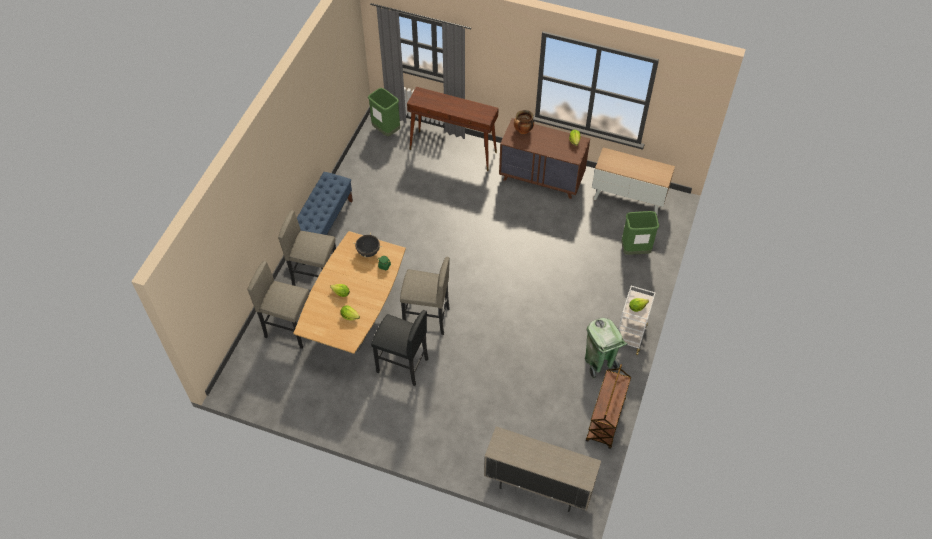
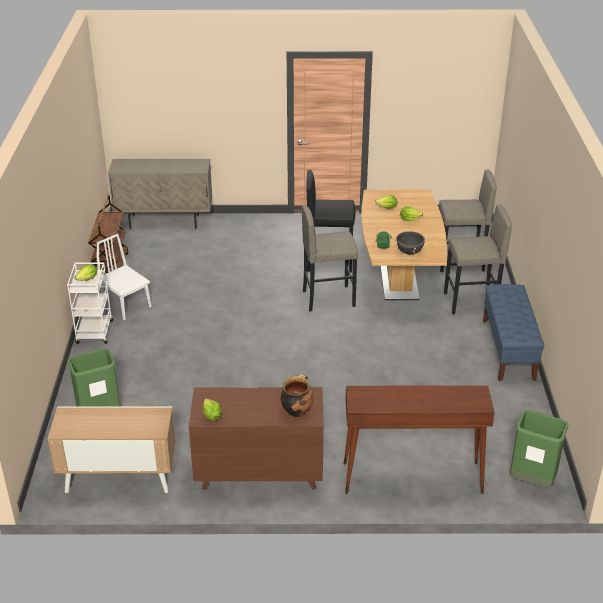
camera: 160 degrees right, 20 degrees down
green trash can [585,318,628,379] -> white chair [96,234,151,320]

